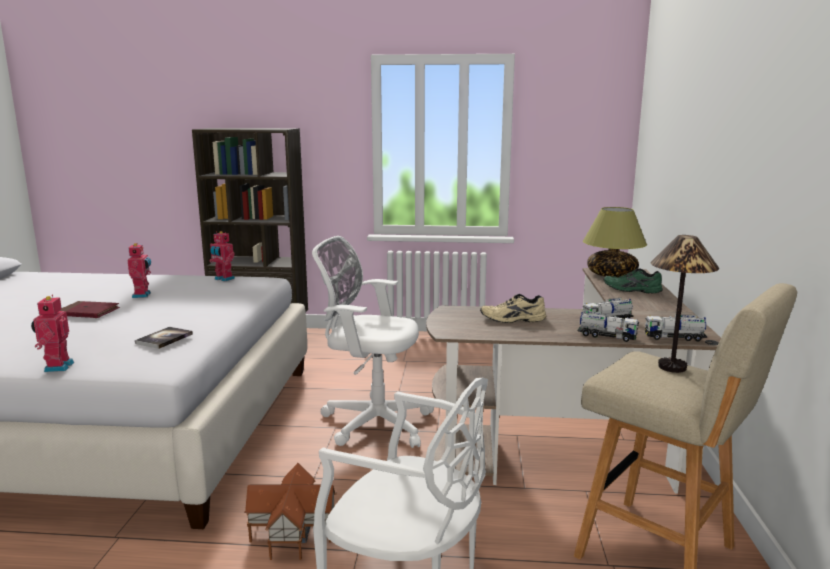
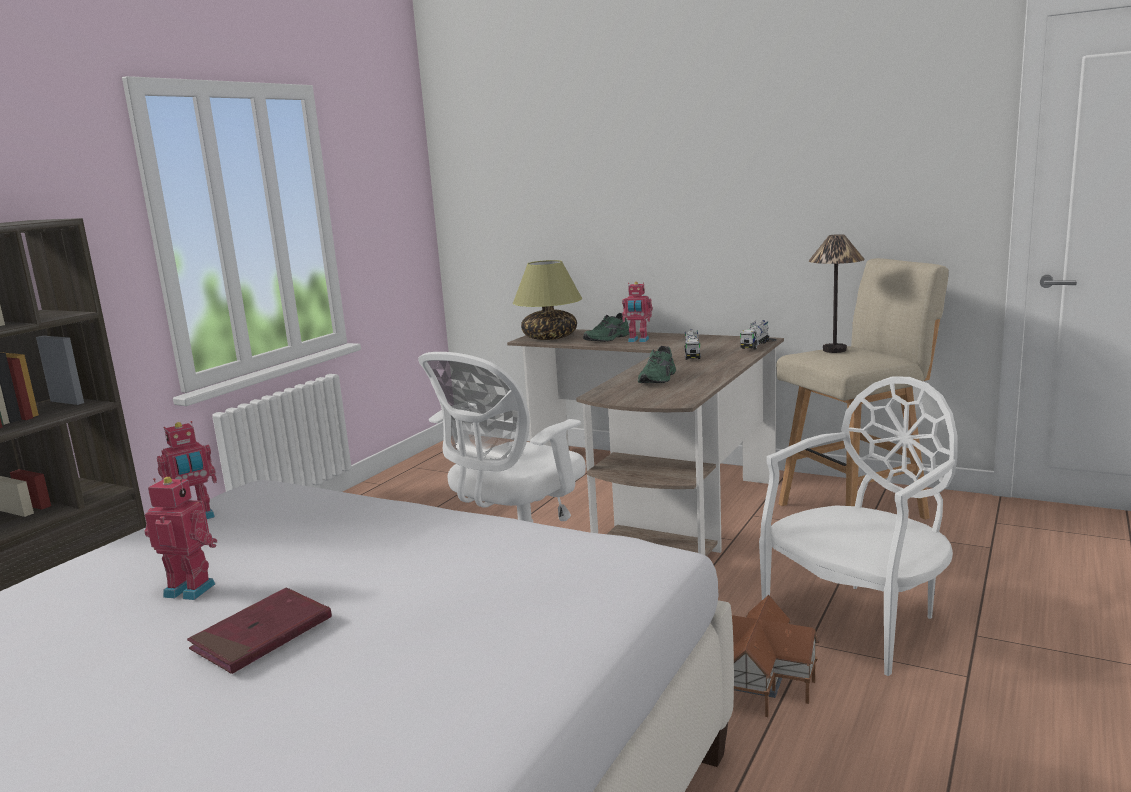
camera: 65 degrees left, 0 degrees up
toy robot [31,295,74,372] -> toy robot moved to [622,282,653,342]
book [135,327,193,349] -> none
beige shoe [480,294,546,323] -> green shoe [638,346,676,383]
toy truck [577,310,639,342] -> none

